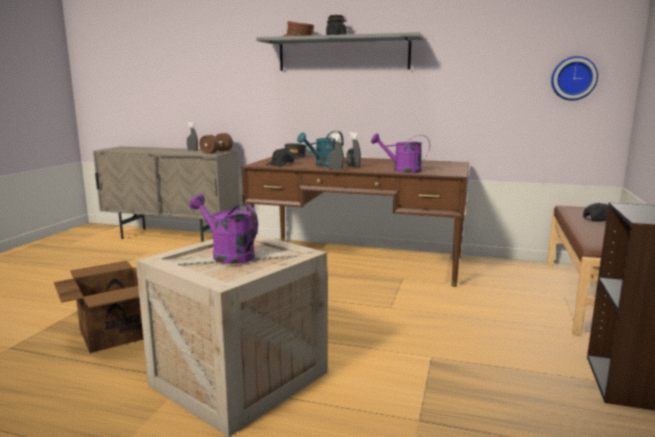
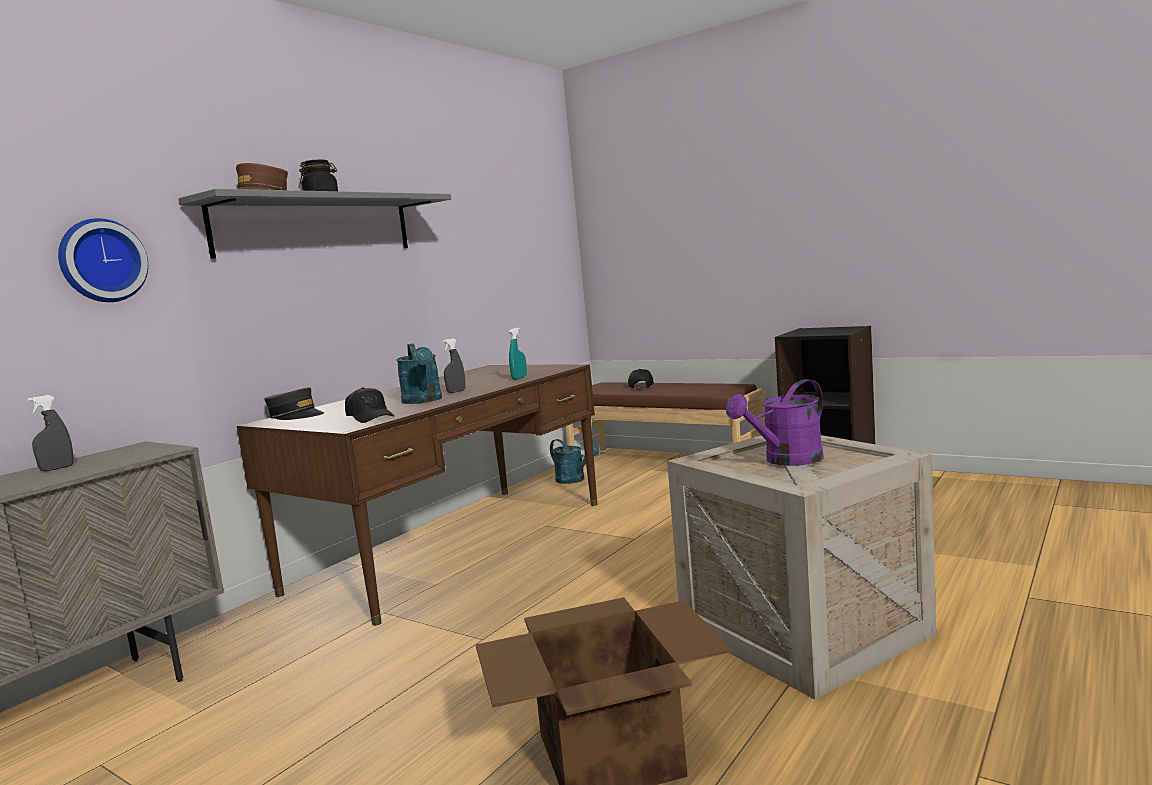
camera: 70 degrees left, 5 degrees down
brown dumbbell [199,133,233,154] -> none
grey spray bottle [328,134,344,170] -> none
purple watering can [371,133,430,173] -> turquoise spray bottle [509,327,527,379]
wall clock [551,56,598,101] -> wall clock moved to [58,218,148,302]
none -> turquoise watering can [550,439,600,484]

